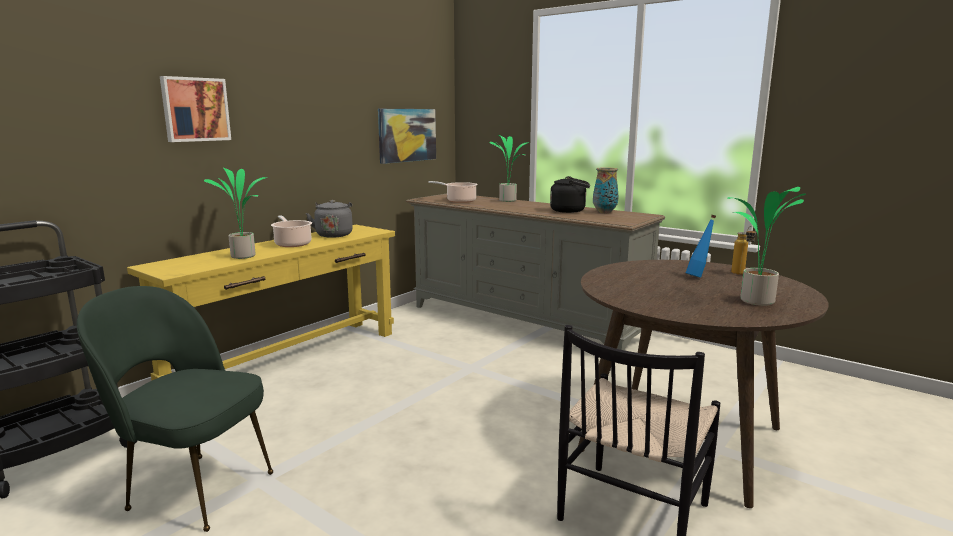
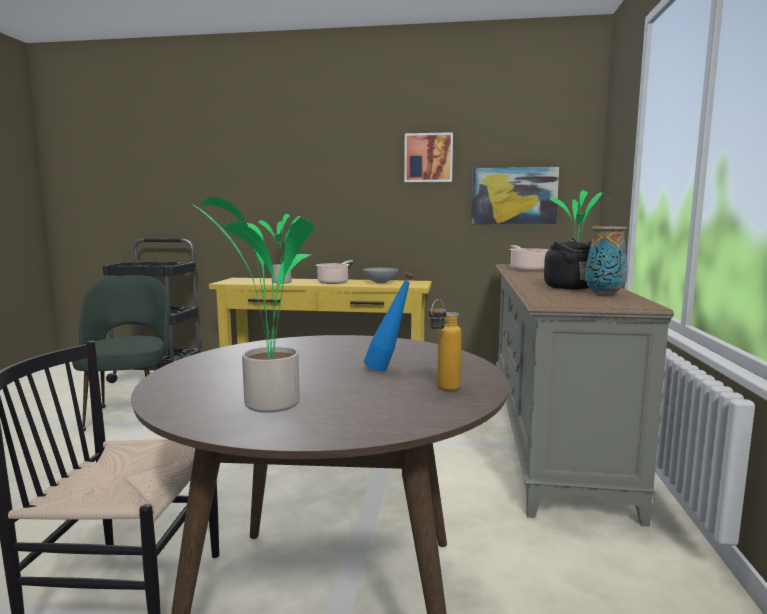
camera: 60 degrees right, 5 degrees down
picture [160,76,231,142] -> picture moved to [404,132,453,182]
grey kettle [306,200,353,238] -> grey bowl [363,268,399,284]

